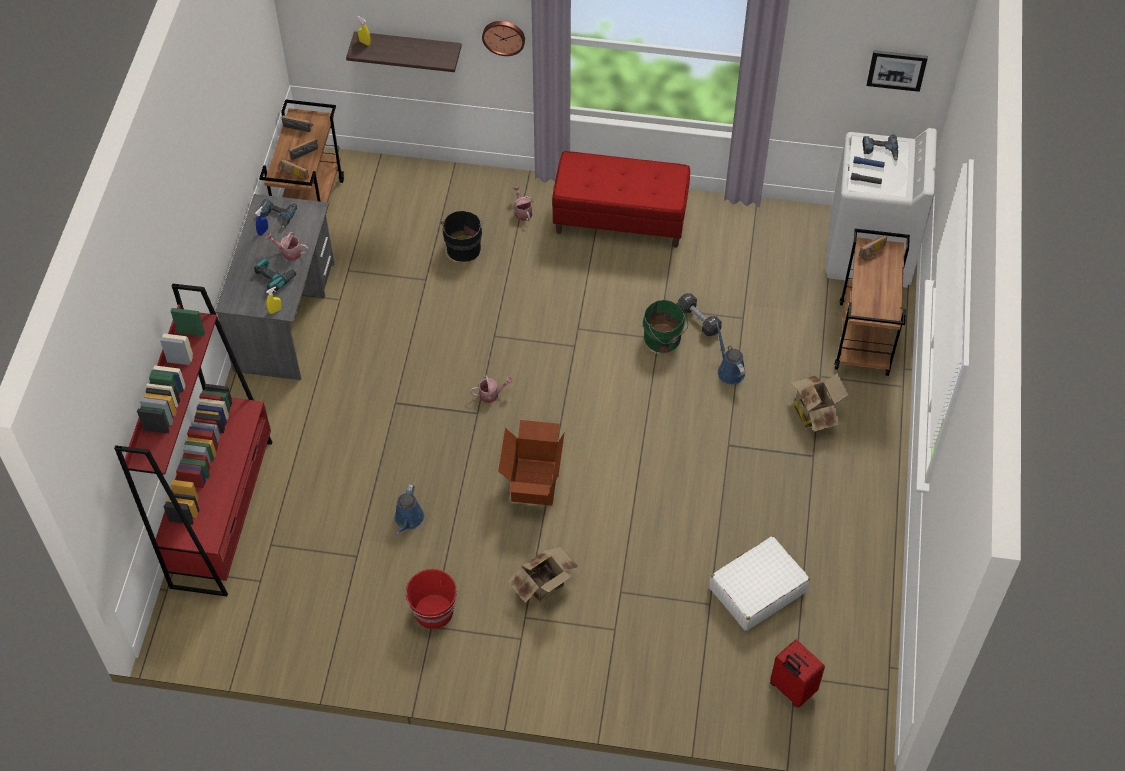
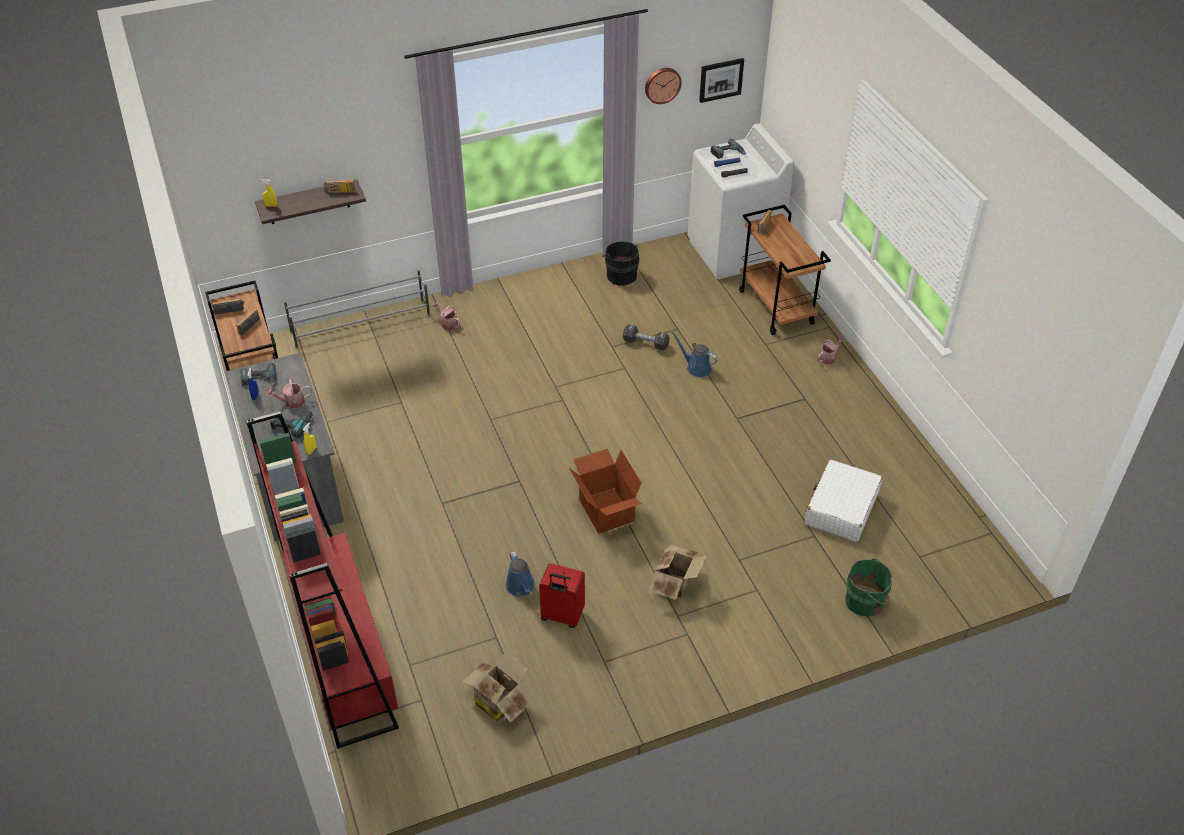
camera: 30 degrees left, 10 degrees down
radio [279,159,309,180] -> radio moved to [323,180,355,196]
red bucket [405,569,458,629] -> none
black bucket [441,211,484,262] -> black bucket moved to [602,241,639,286]
watering can [470,375,513,403] -> watering can moved to [818,335,845,364]
wall clock [482,21,525,56] -> wall clock moved to [645,68,682,104]
red bench [552,151,690,248] -> none
green bucket [643,300,688,353] -> green bucket moved to [846,558,892,617]
red suitcase [770,639,825,708] -> red suitcase moved to [539,563,585,628]
cardboard box [790,373,849,432] -> cardboard box moved to [461,650,532,723]
none -> grey shoe rack [284,269,430,349]

